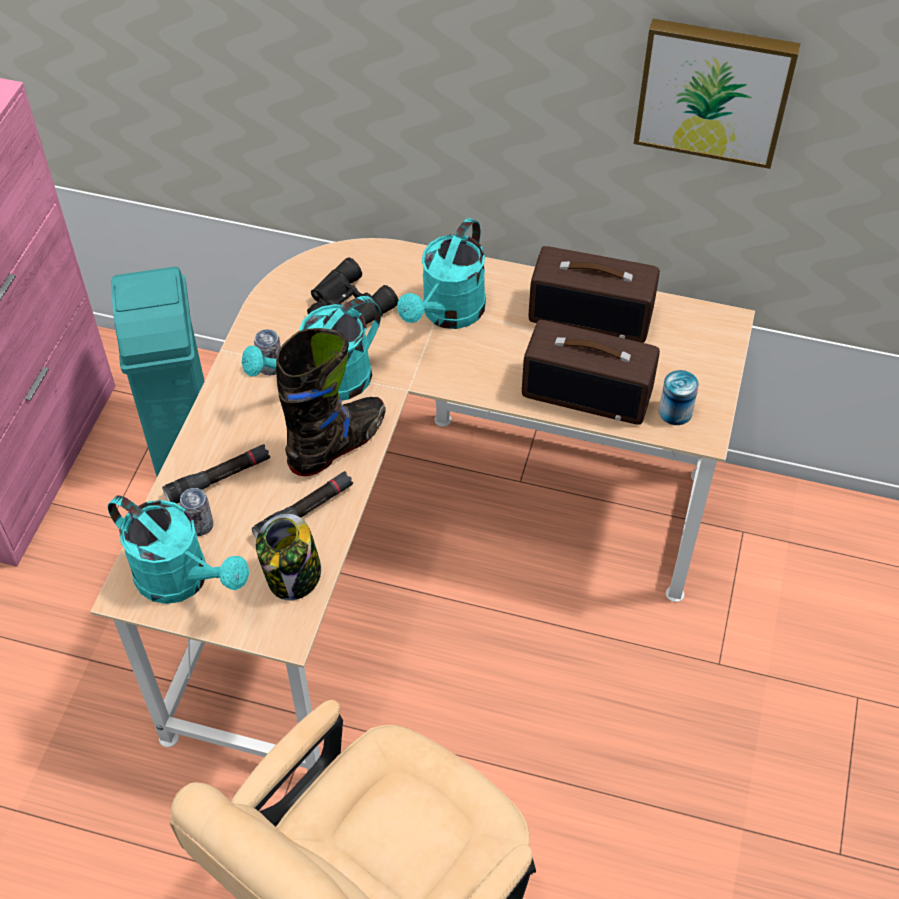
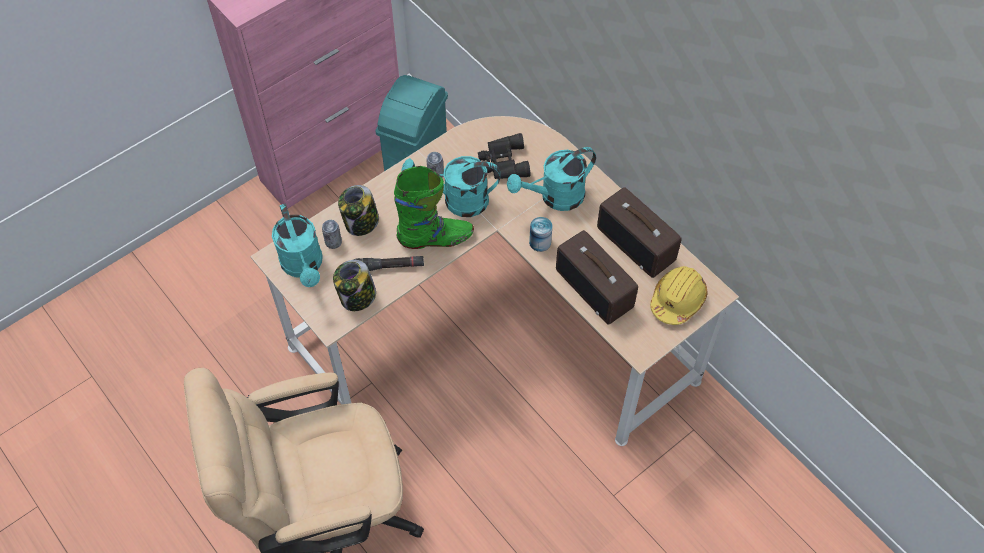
camera: 35 degrees right, 5 degrees up
black flashlight [162,444,270,504] -> jar [338,185,379,236]
black boot [276,328,385,476] -> green boot [394,166,474,249]
picture [634,19,801,169] -> none
can [658,370,699,425] -> can moved to [529,217,552,252]
none -> yellow hard hat [650,266,707,325]

